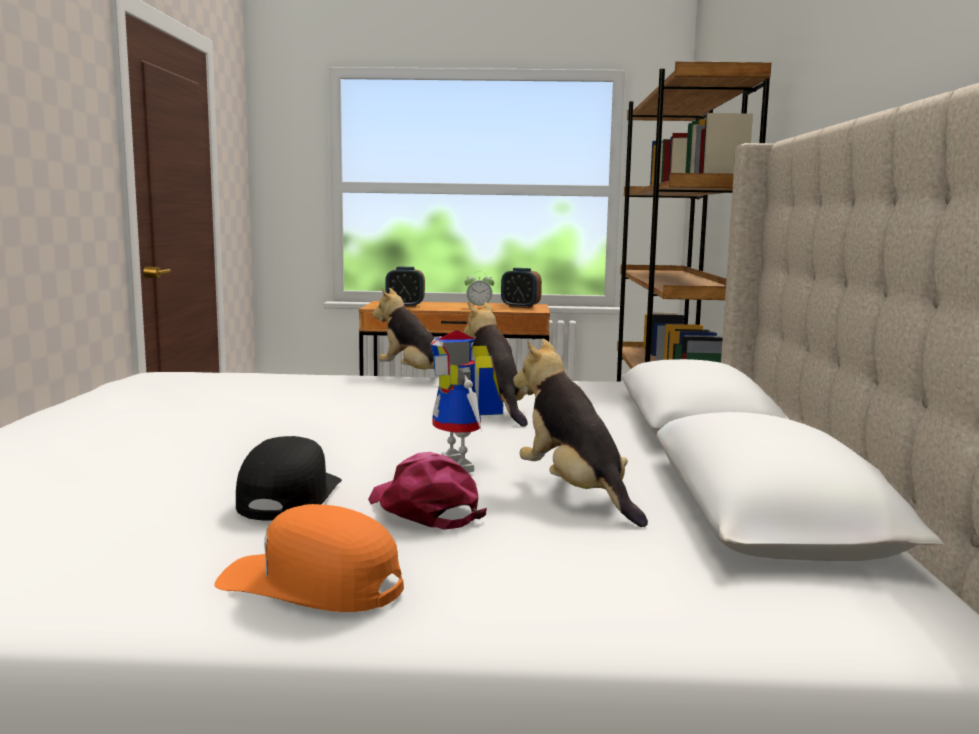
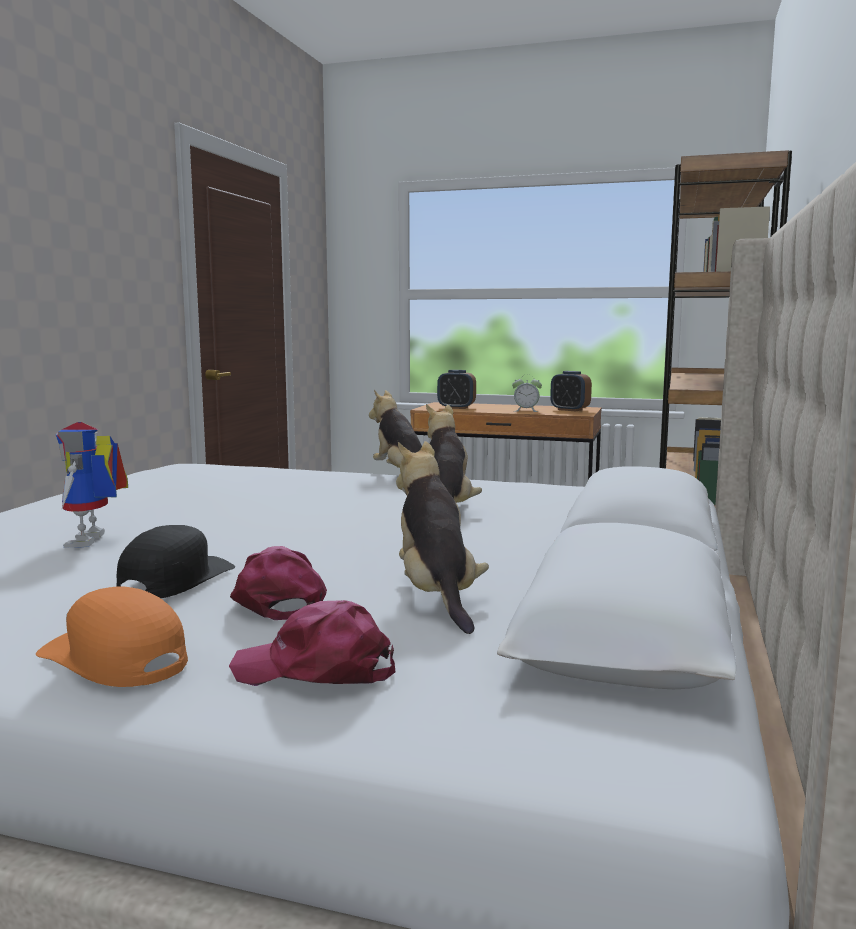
camera: 15 degrees right, 0 degrees up
toy robot [430,331,503,473] -> toy robot moved to [56,422,128,548]
none -> pink cap [229,600,396,686]

